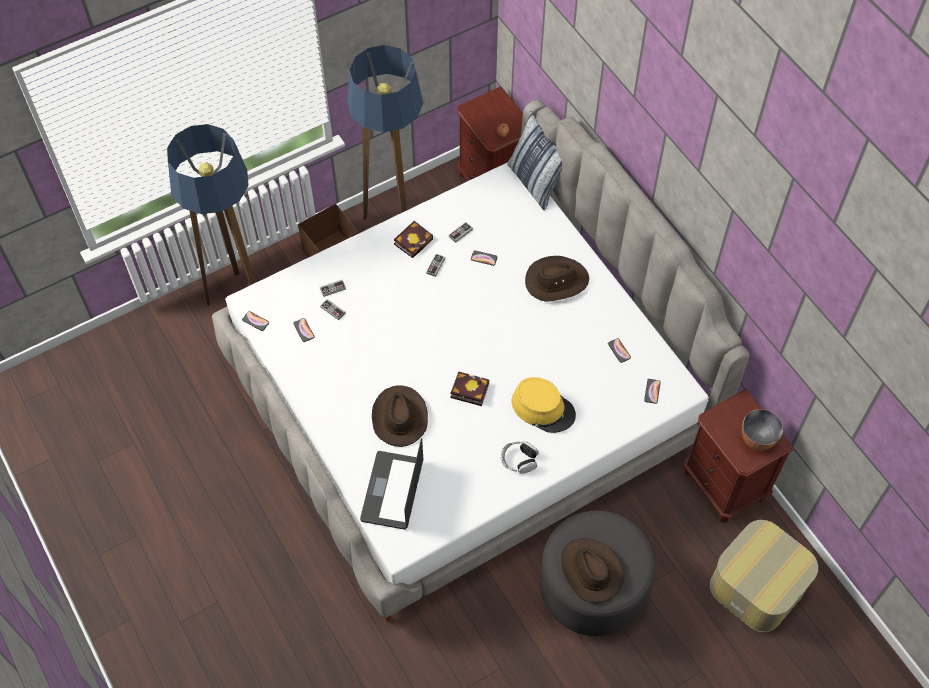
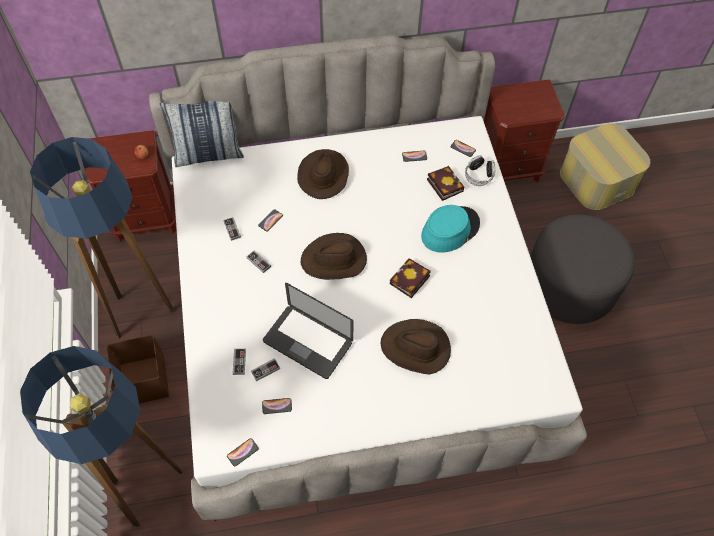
camera: 70 degrees left, 0 degrees up
laptop [360,438,423,529] -> laptop moved to [263,283,353,379]
book [394,221,433,258] -> book moved to [427,166,464,201]
headphones [501,441,539,474] -> headphones moved to [465,155,495,186]
yellow hat [512,377,576,433] -> turquoise hat [421,205,480,253]
brown hat [561,538,625,603] -> brown hat moved to [300,233,367,280]
bowl [742,409,783,451] -> none

